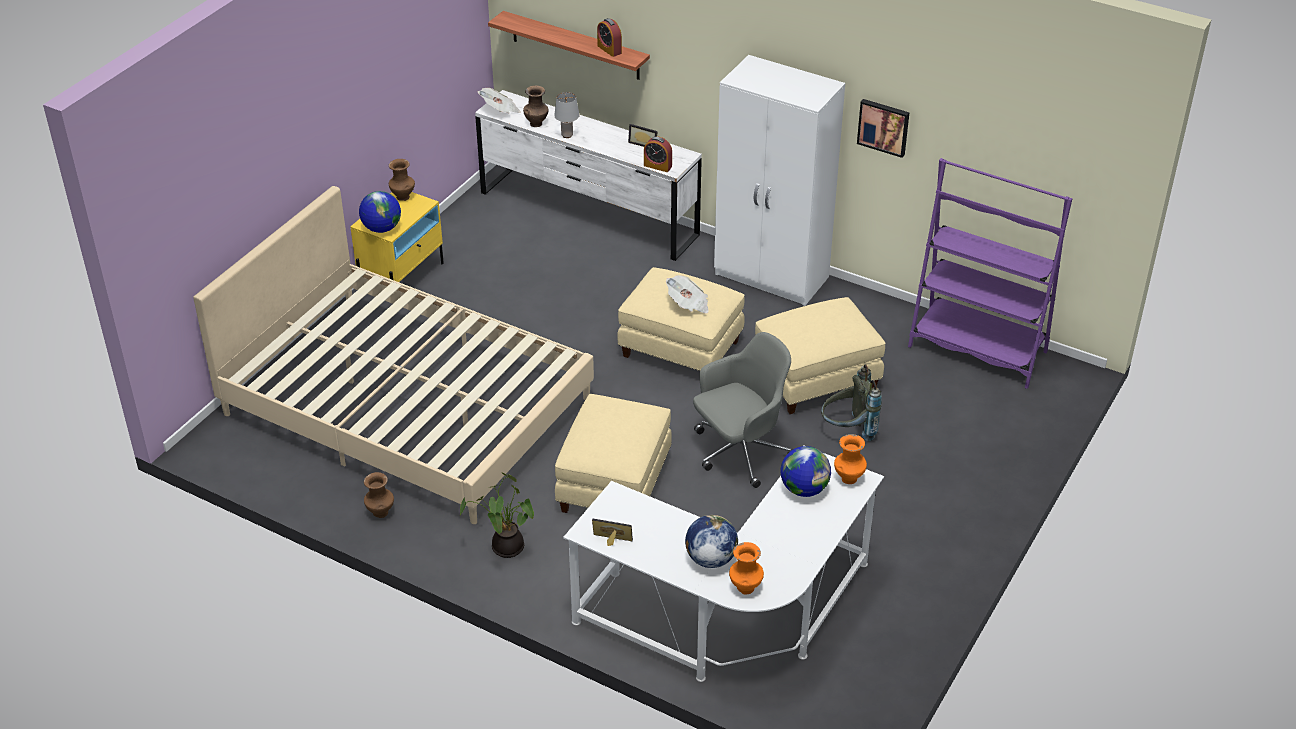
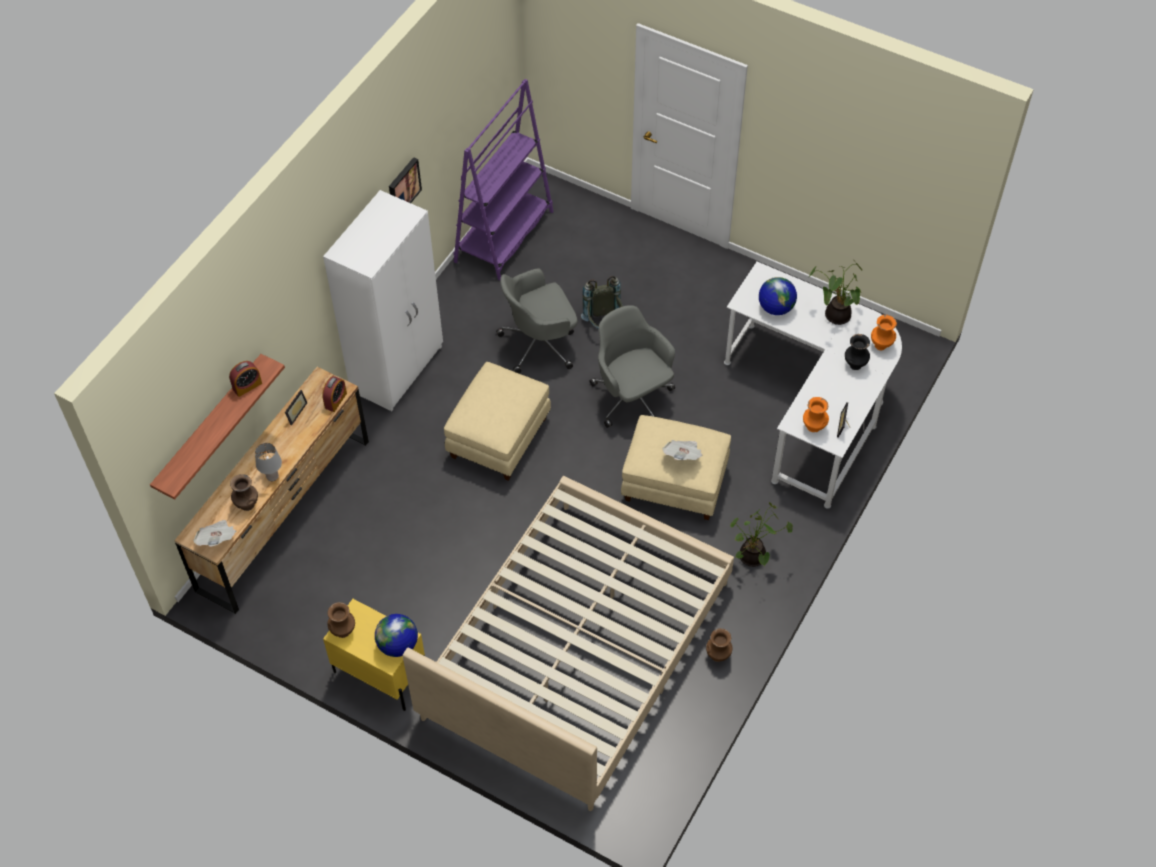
camera: 90 degrees left, 15 degrees up
white dresser [475,90,702,261] -> brown dresser [174,367,369,614]
newspaper [666,275,709,314] -> newspaper moved to [662,440,703,460]
globe [685,515,738,568] -> black vase [845,334,870,370]
beige ottoman [755,297,886,414] -> grey office chair [496,268,578,373]
orange vase [834,434,867,484] -> orange vase moved to [803,397,829,432]
none -> potted plant [808,260,862,325]

